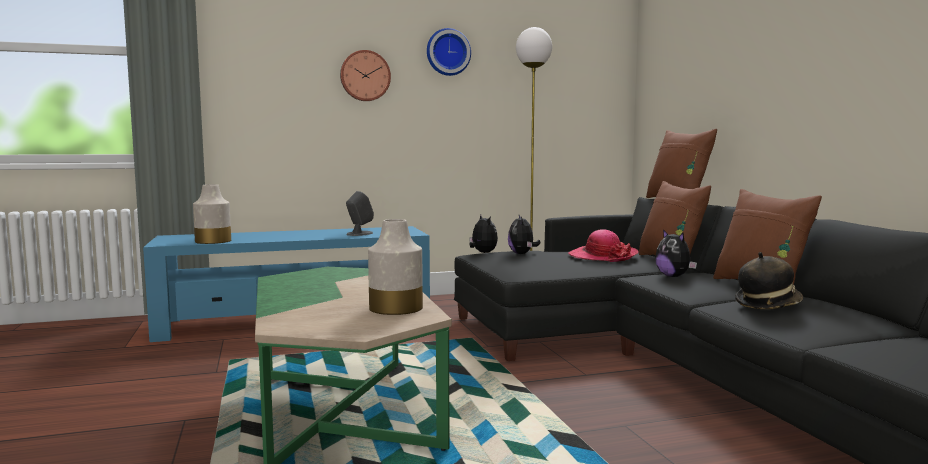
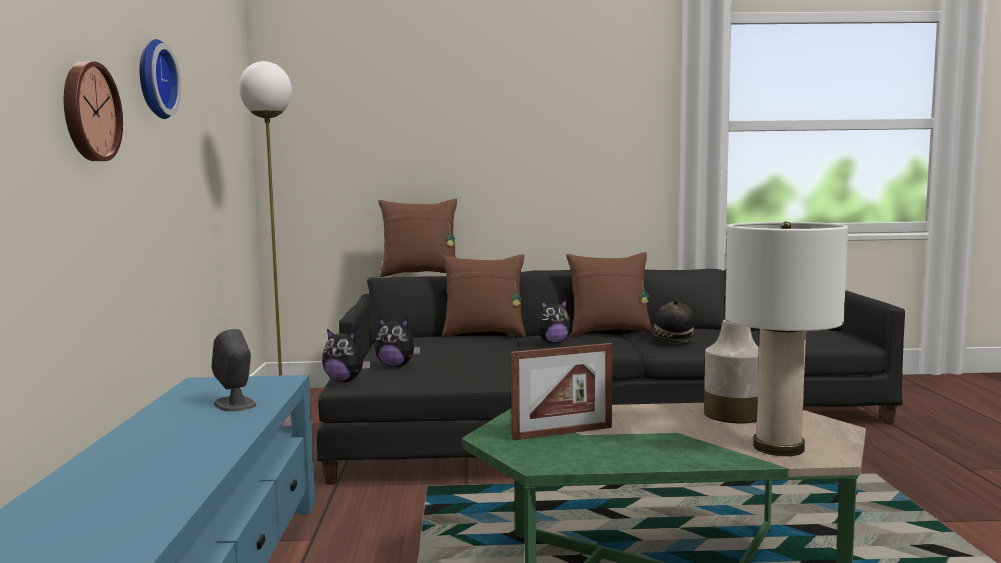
camera: 75 degrees left, 0 degrees up
beige vase [193,184,231,244] -> none
plush toy [469,215,498,253] -> plush toy turned 150 degrees counterclockwise [322,329,370,382]
hat [568,229,639,262] -> none
none -> picture frame [511,343,612,440]
none -> white table lamp [725,221,848,456]

